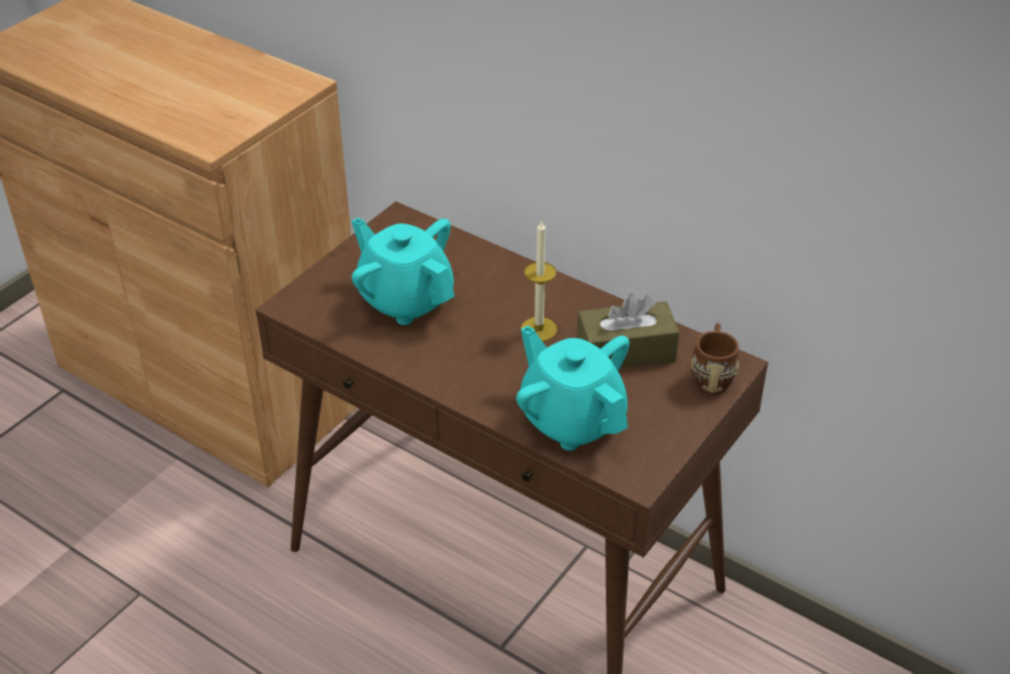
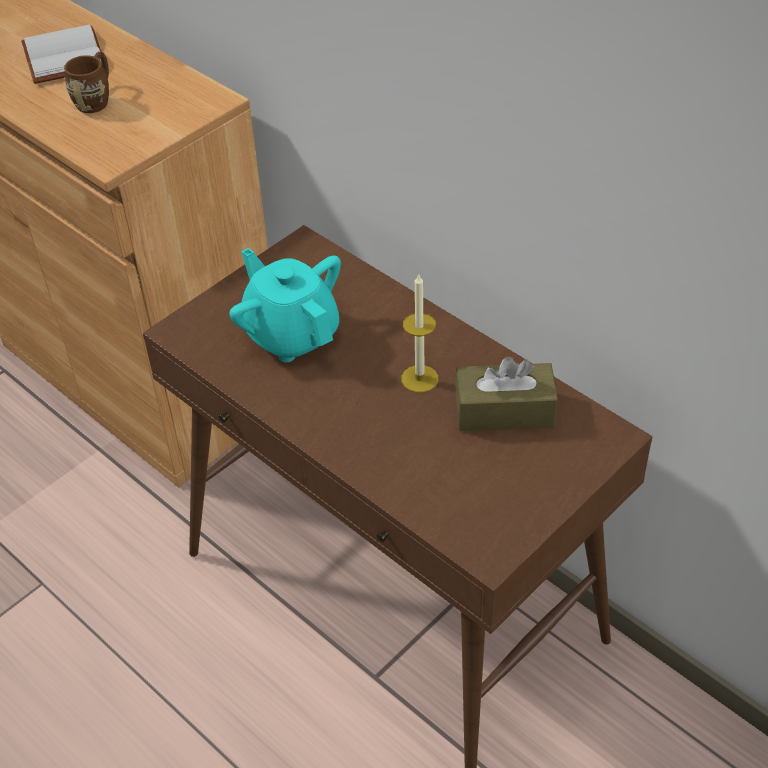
camera: 10 degrees right, 5 degrees up
turquoise teapot [516,325,629,451] -> none
brown mug [691,323,739,394] -> brown mug moved to [64,52,109,113]
none -> white book [21,24,102,84]

